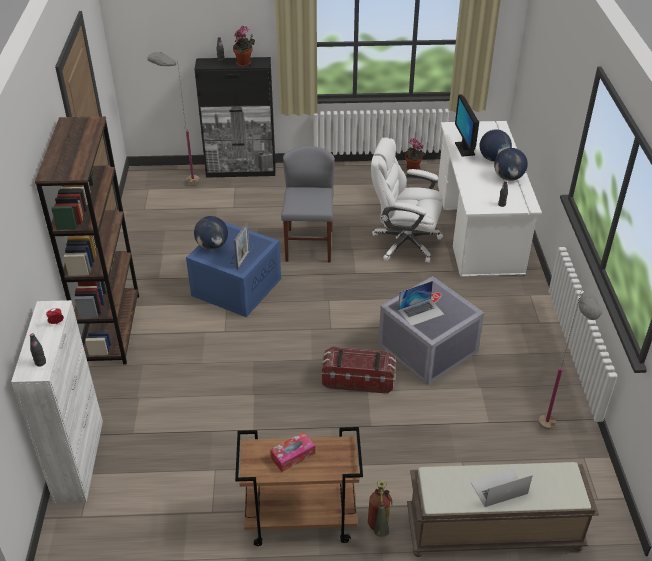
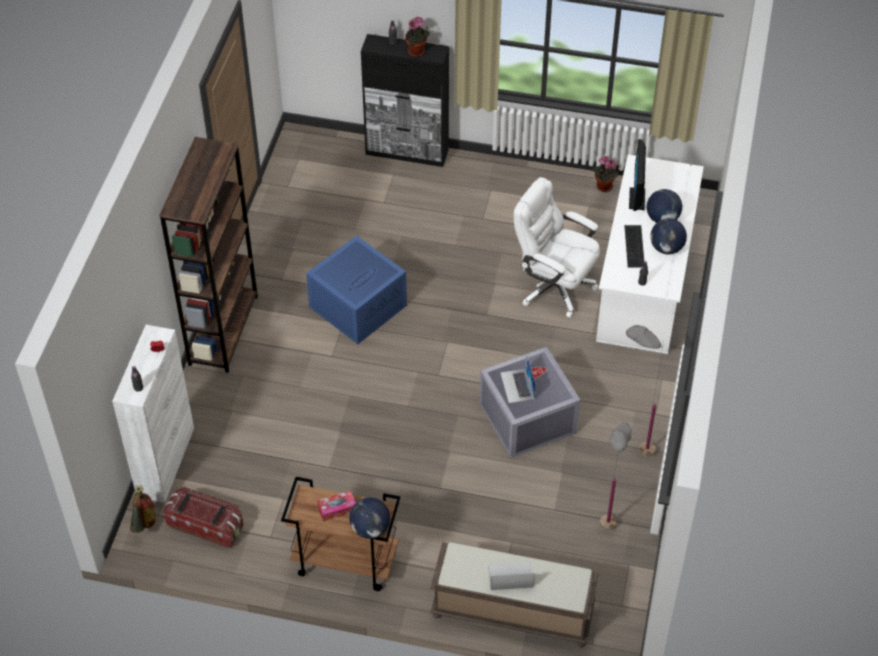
camera: 15 degrees right, 10 degrees up
grey floor lamp [147,52,199,184] -> grey floor lamp moved to [626,325,664,457]
globe [194,216,228,250] -> globe moved to [349,497,390,539]
picture frame [234,222,250,269] -> none
grey chair [281,146,335,263] -> none
storage box [321,347,396,394] -> storage box moved to [163,487,244,548]
fire extinguisher [368,480,392,537] -> fire extinguisher moved to [130,485,156,533]
laptop [398,281,444,326] -> laptop turned 90 degrees clockwise [500,354,536,403]
none -> keyboard [624,225,644,268]

